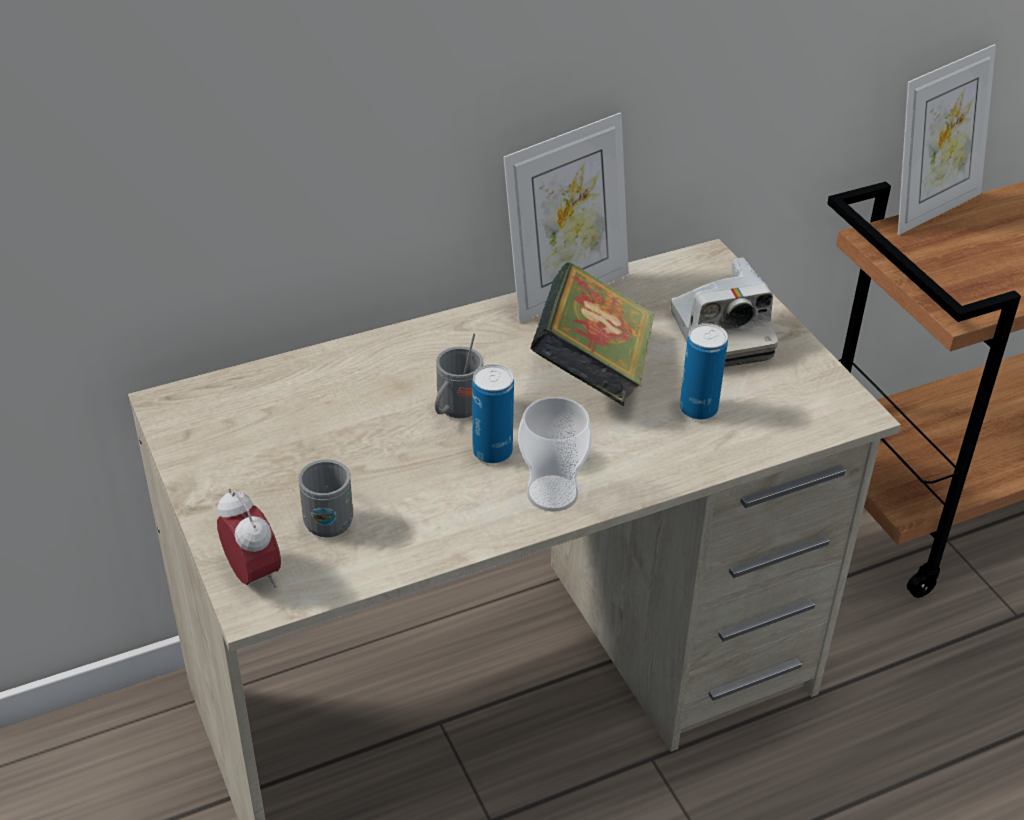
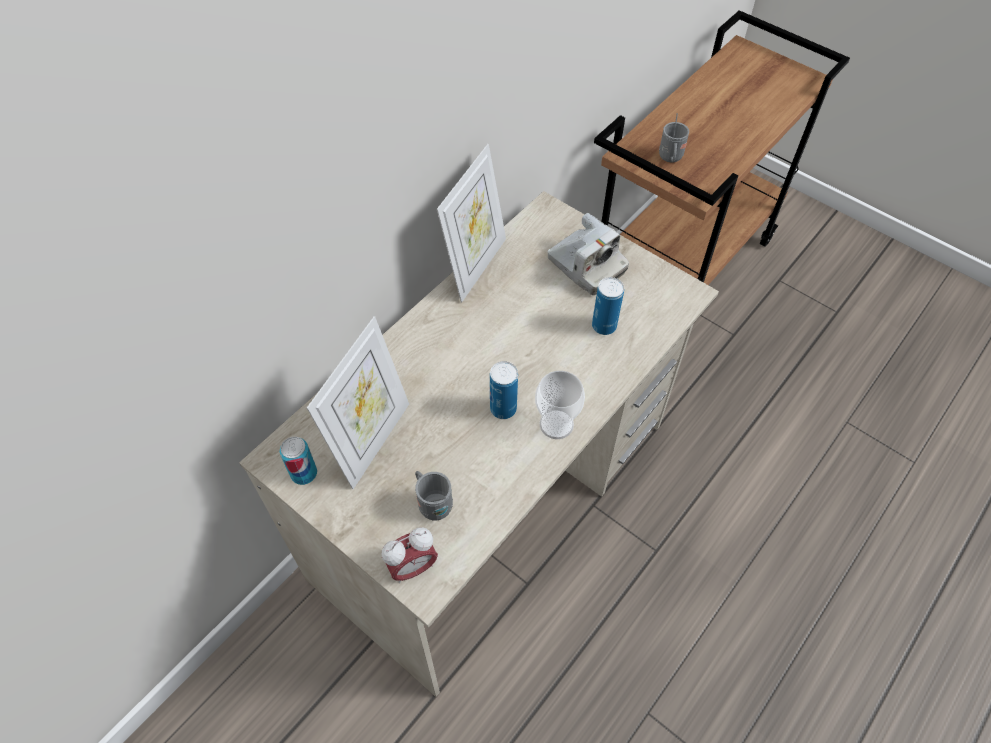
camera: 25 degrees left, 15 degrees up
alarm clock [217,489,281,588] -> alarm clock turned 120 degrees clockwise [381,527,438,583]
grey mug [435,334,483,418] -> grey mug moved to [659,113,689,163]
book [530,262,654,406] -> none
picture frame [898,44,996,235] -> picture frame moved to [307,316,409,489]
none -> can [280,437,317,485]

